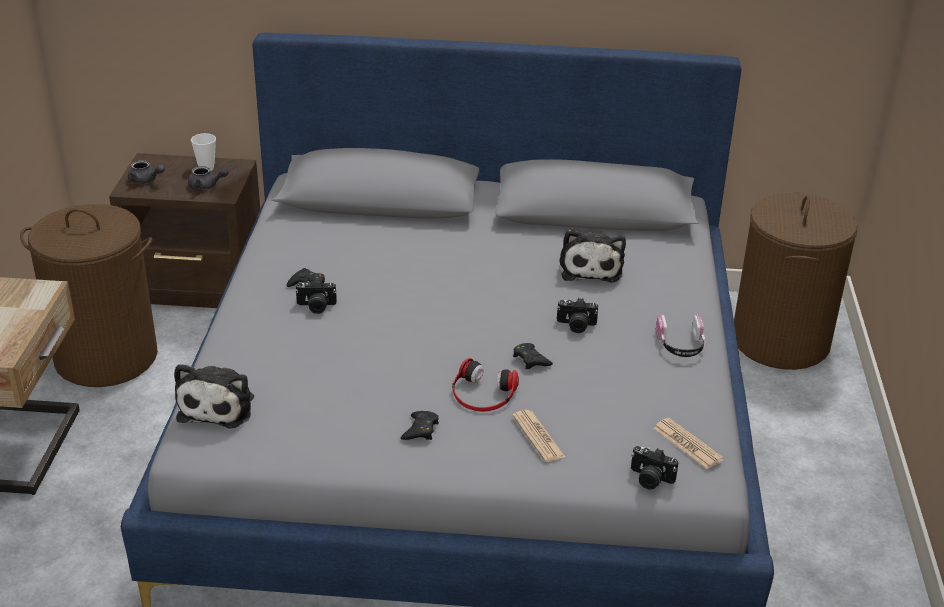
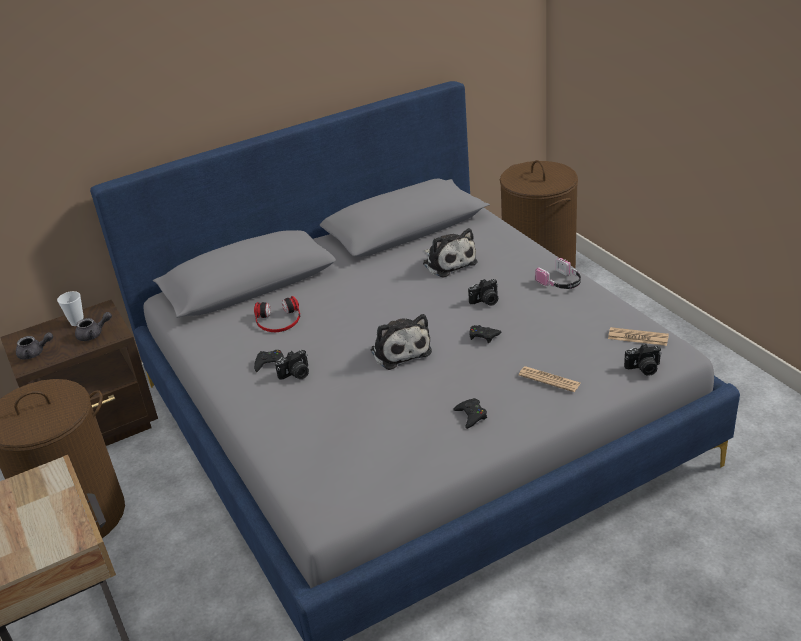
camera: 30 degrees left, 0 degrees up
plush toy [174,364,254,429] -> plush toy moved to [371,314,432,370]
headphones [452,358,519,411] -> headphones moved to [254,296,300,332]

